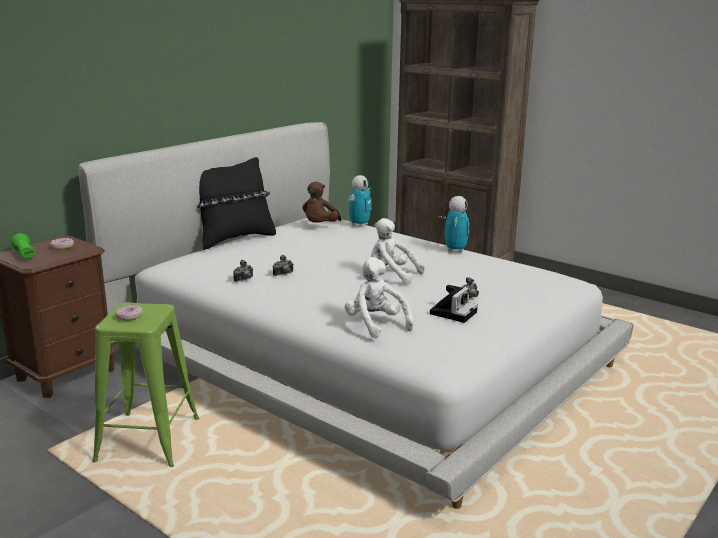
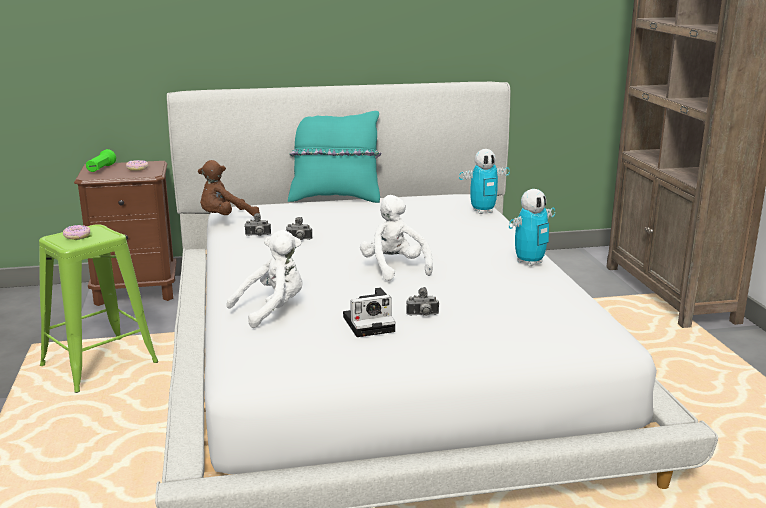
camera: 40 degrees right, 0 degrees up
black pillow [197,157,276,250] -> turquoise pillow [288,111,382,203]
brown plush toy [302,182,341,223] -> brown plush toy moved to [198,160,260,217]
white plush toy [345,257,414,338] -> white plush toy turned 45 degrees clockwise [226,230,303,328]

